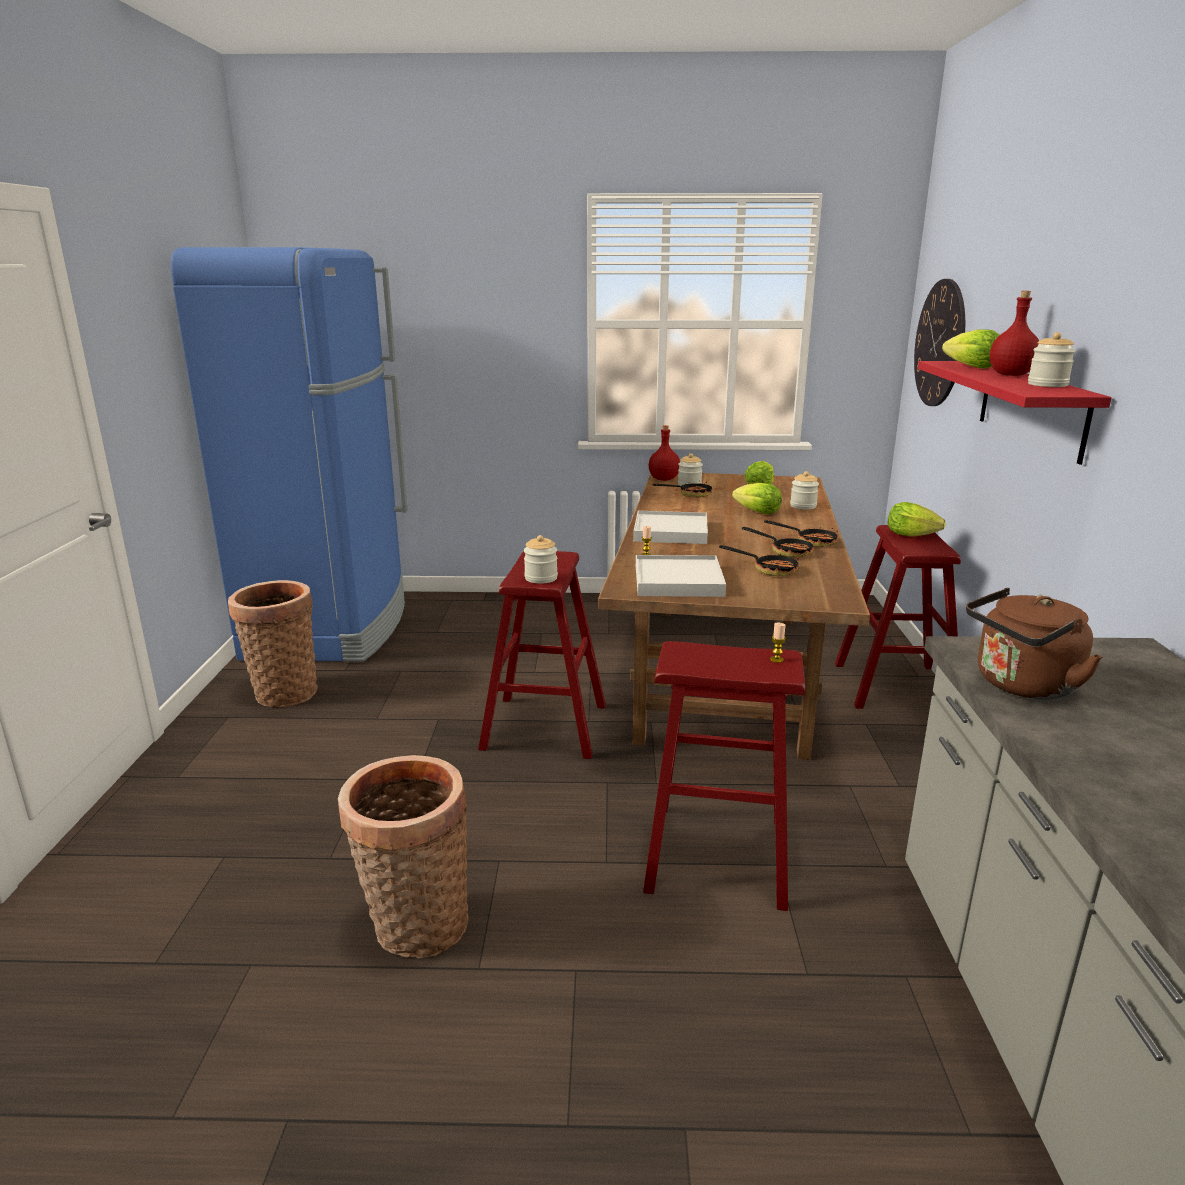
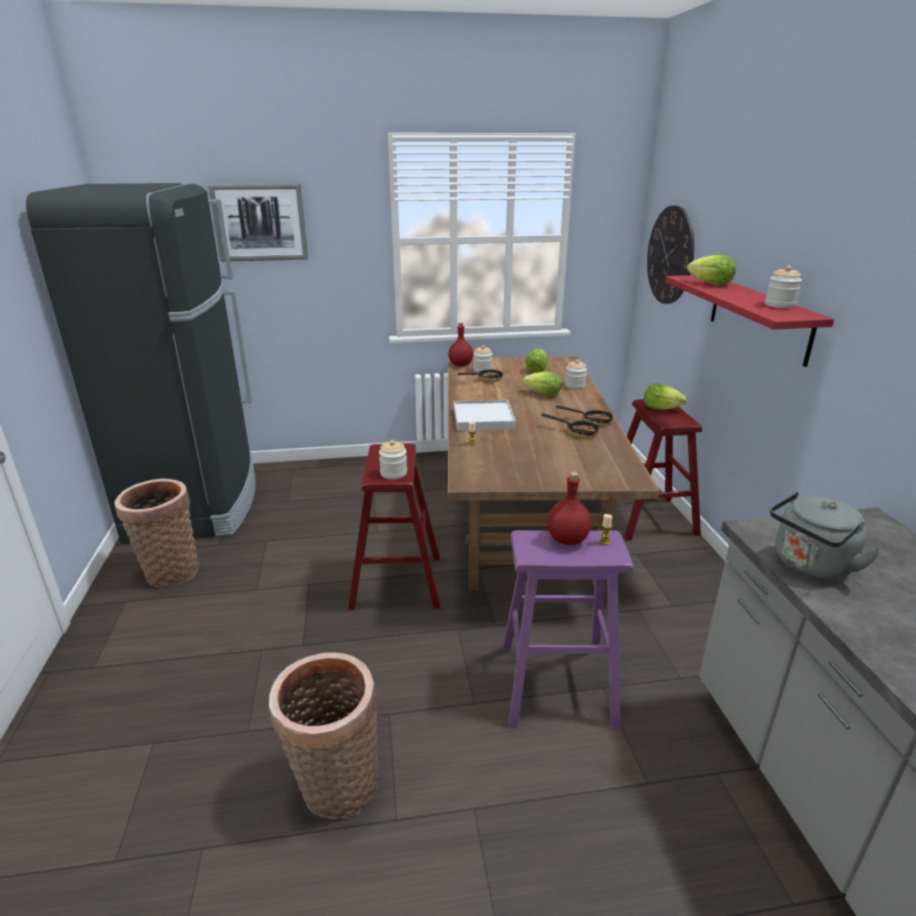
camera: 10 degrees left, 5 degrees up
blue fridge [171,247,408,662] -> black fridge [26,183,256,544]
white tray [636,555,726,597] -> none
red stool [643,641,805,911] -> purple stool [502,530,634,729]
frying pan [719,545,799,576] -> none
brown kettle [966,588,1102,699] -> grey kettle [770,492,881,580]
red bottle [990,291,1039,376] -> red bottle moved to [547,472,591,545]
none -> picture [208,184,308,262]

